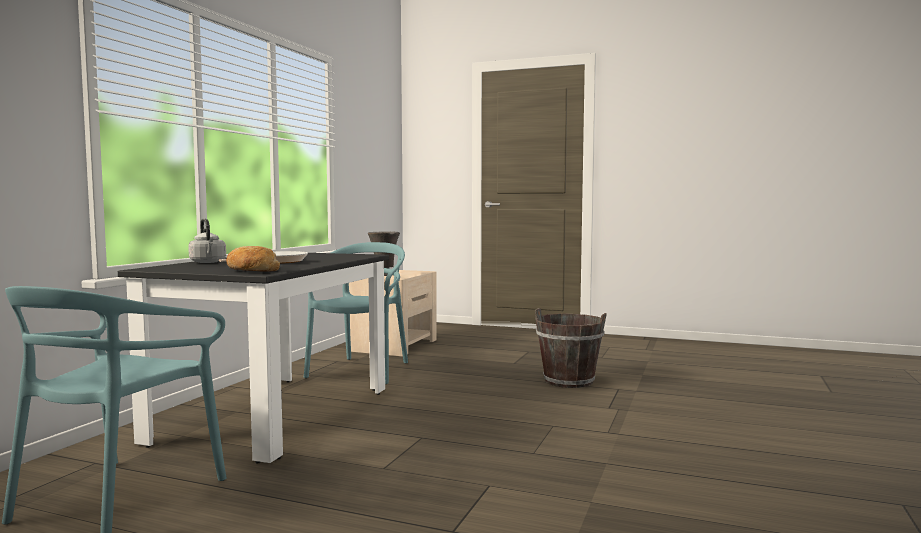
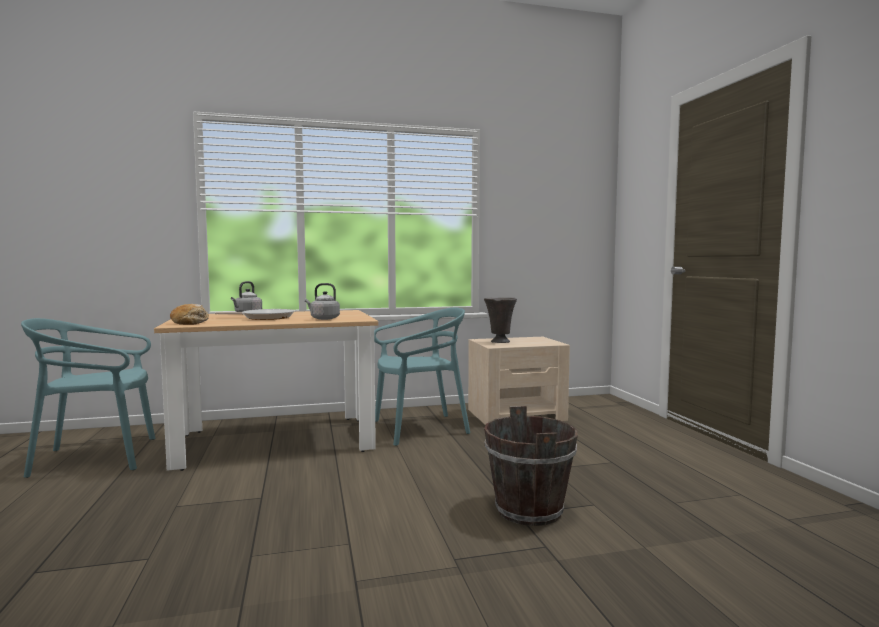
camera: 55 degrees right, 0 degrees up
black dining table [118,253,389,464] -> beige dining table [154,310,379,471]
none -> grey kettle [305,283,340,320]

